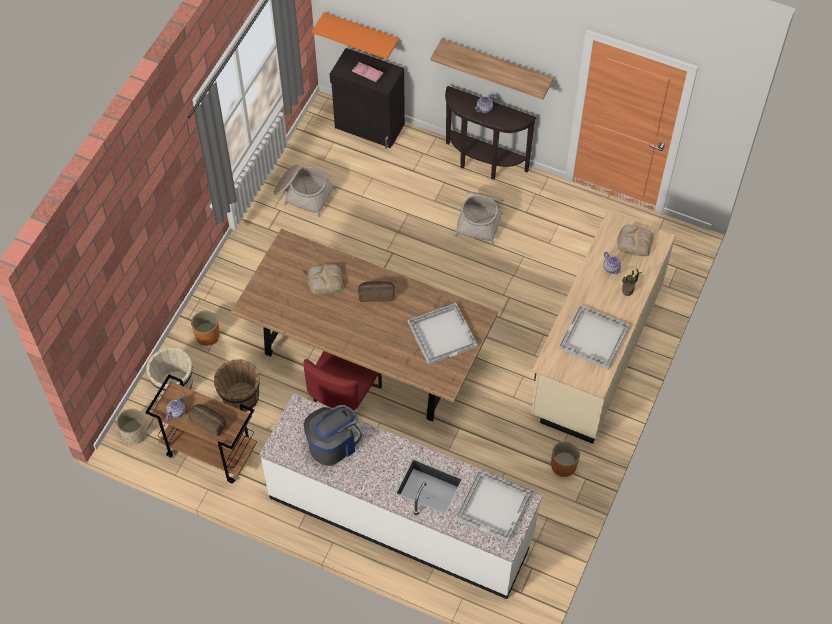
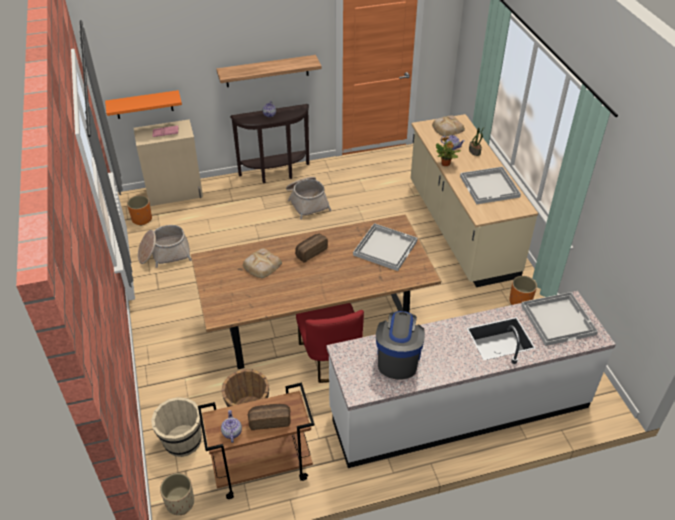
camera: 40 degrees left, 15 degrees down
orange planter [191,311,220,346] -> orange planter moved to [127,195,152,226]
black cabinet [330,48,405,149] -> beige cabinet [134,119,203,206]
none -> potted plant [436,137,461,166]

